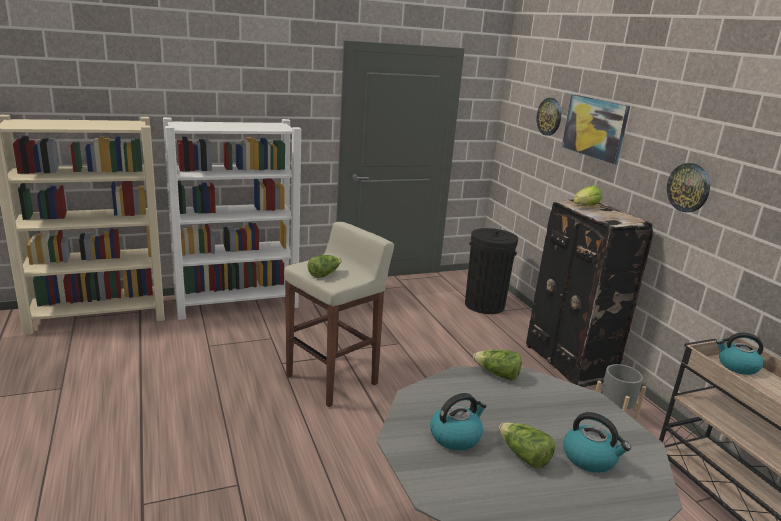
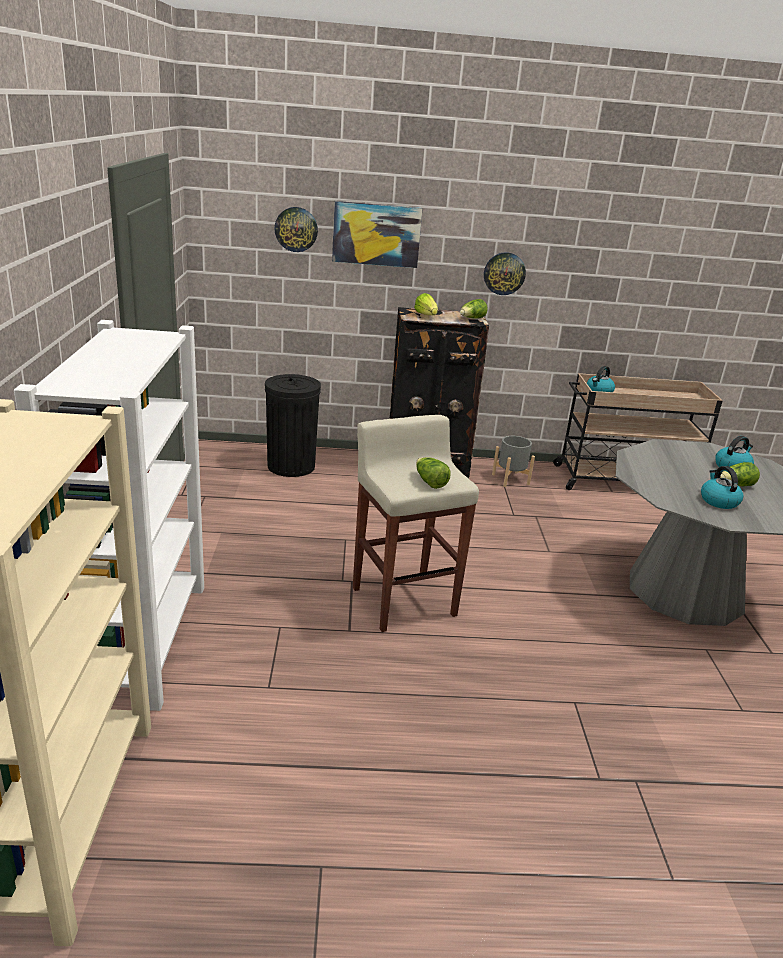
camera: 70 degrees left, 5 degrees up
lettuce [473,349,522,381] -> lettuce moved to [460,299,488,319]

